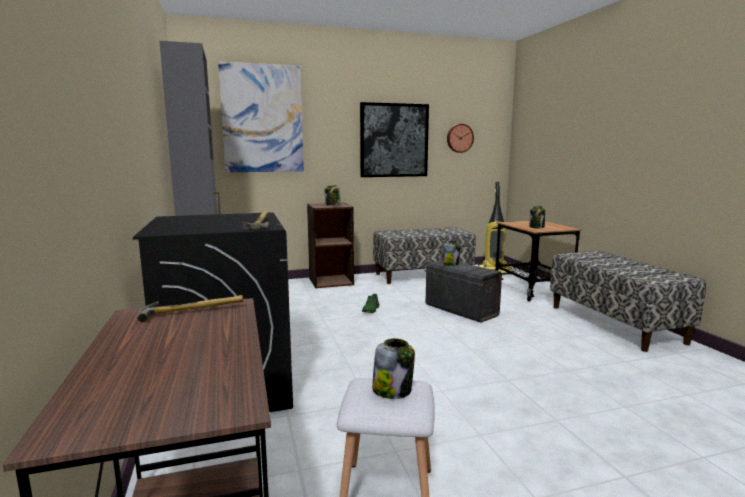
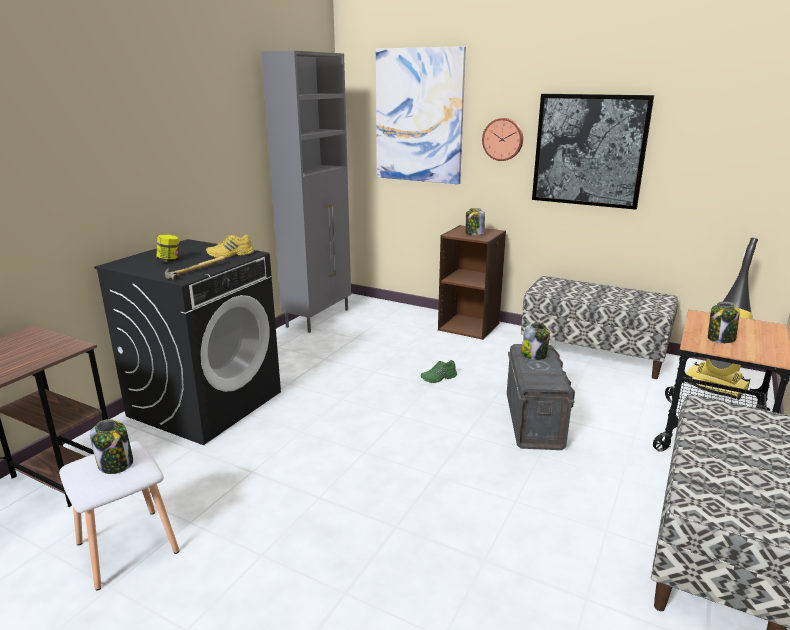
camera: 45 degrees right, 10 degrees up
hammer [137,295,243,322] -> none
wall clock [447,124,474,153] -> wall clock moved to [482,118,523,161]
none -> jar [156,235,179,262]
none -> yellow shoe [206,234,254,258]

